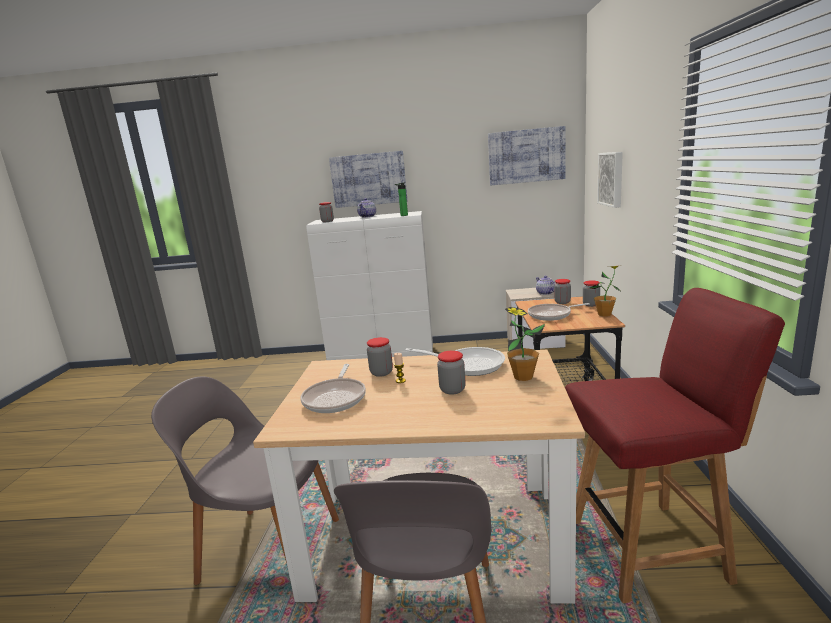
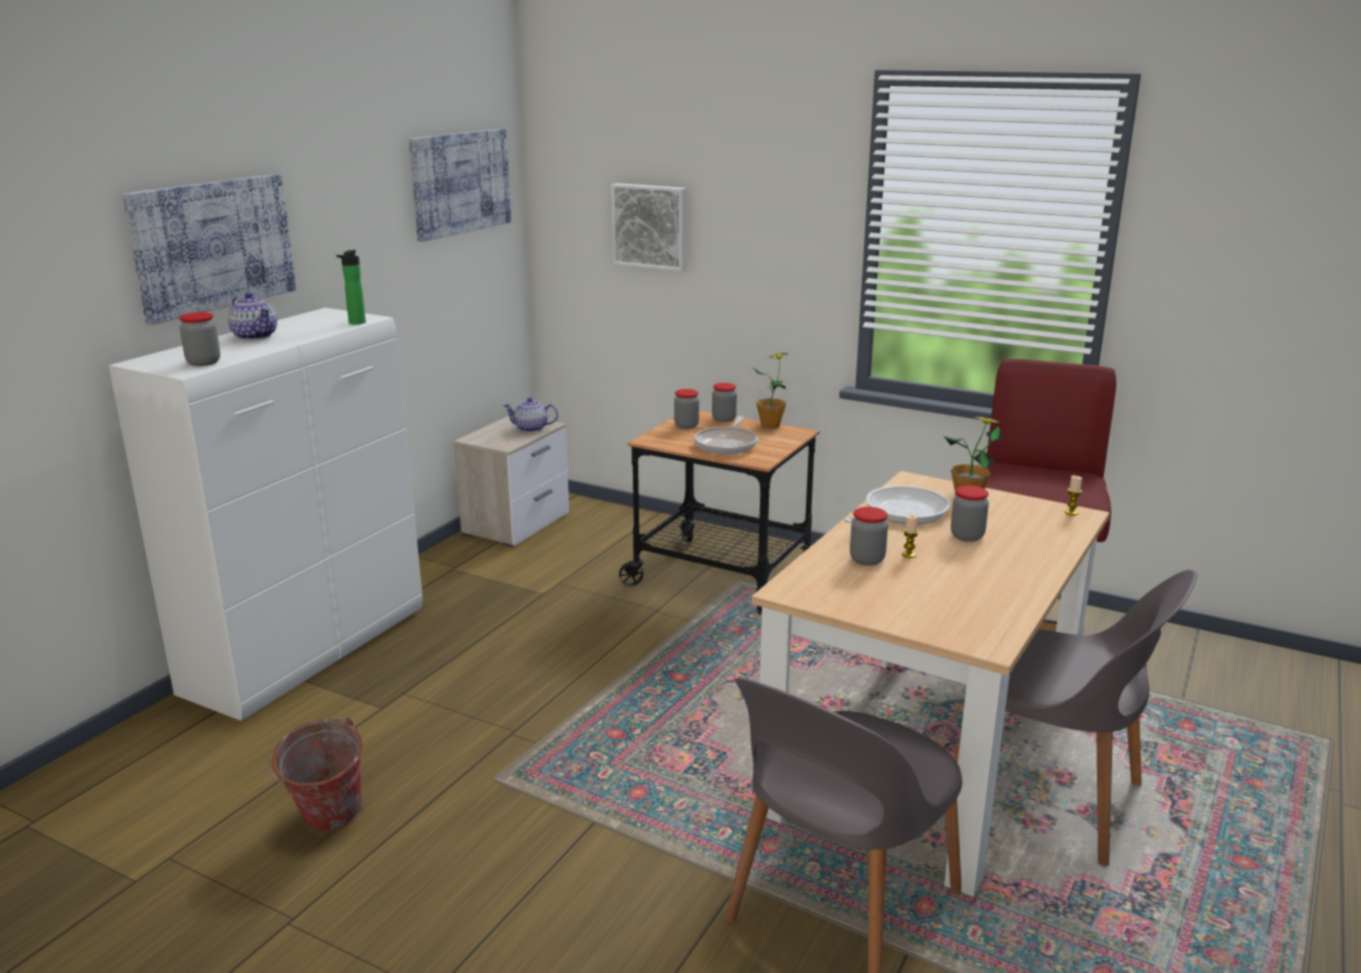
camera: 65 degrees left, 5 degrees up
frying pan [301,364,366,413] -> none
none -> bucket [268,718,363,832]
none -> candle [1065,475,1082,515]

